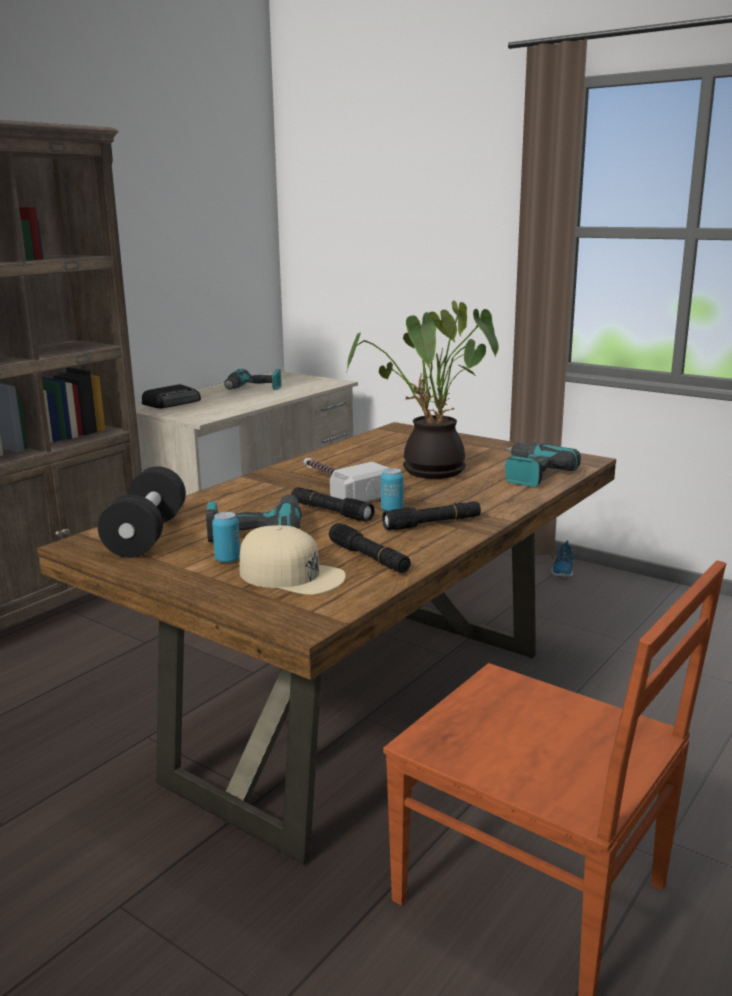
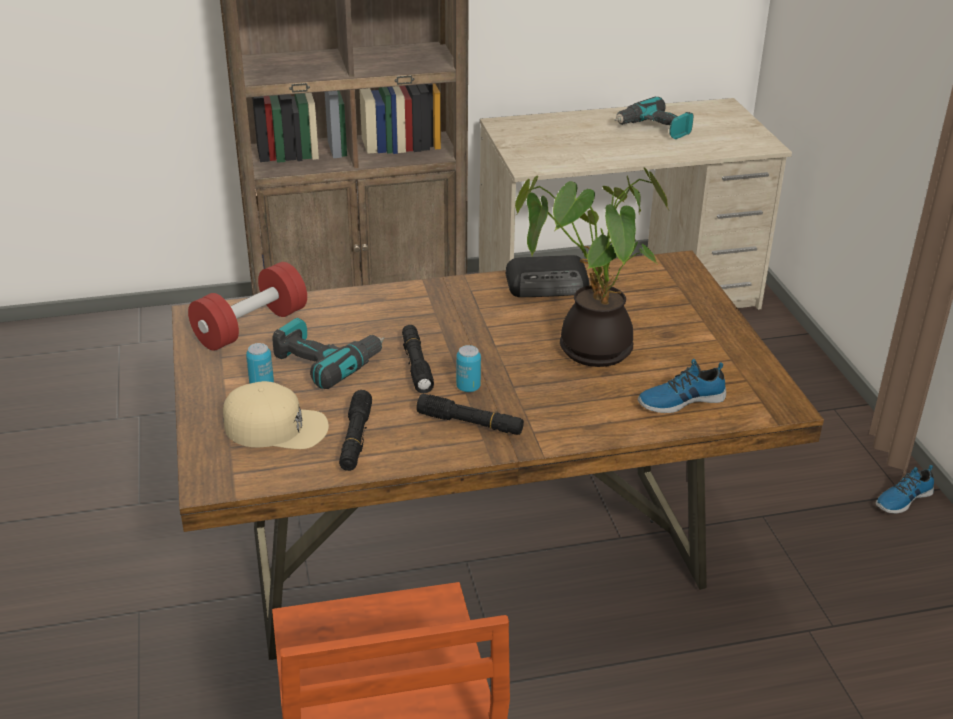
camera: 40 degrees right, 15 degrees up
black dumbbell [98,466,186,558] -> red dumbbell [188,262,307,351]
radio [142,384,201,408] -> radio moved to [506,255,589,297]
beige cap [239,525,346,595] -> beige cap turned 60 degrees counterclockwise [223,381,329,449]
hammer [304,458,389,502] -> none
power drill [505,443,581,488] -> shoe [638,359,726,413]

